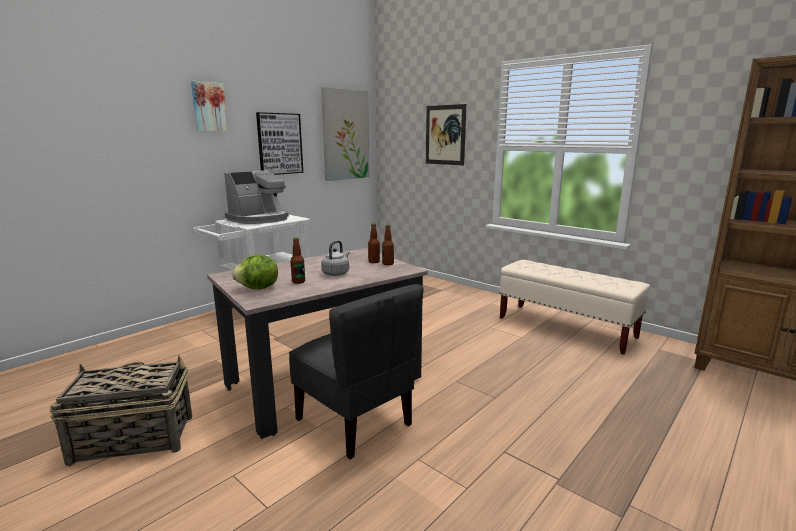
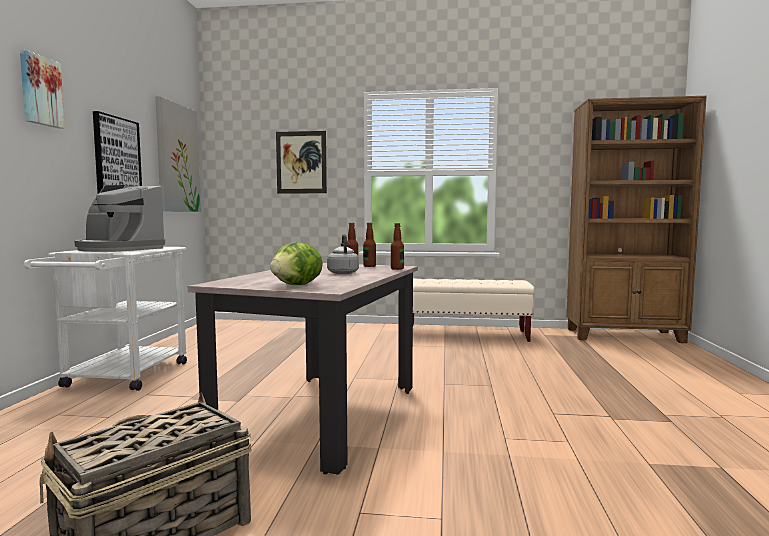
camera: 35 degrees left, 10 degrees down
coffee machine [224,170,289,224] -> coffee machine turned 105 degrees clockwise [74,185,165,252]
grey chair [289,284,424,459] -> none
bottle [291,237,305,284] -> bottle moved to [391,223,404,270]

